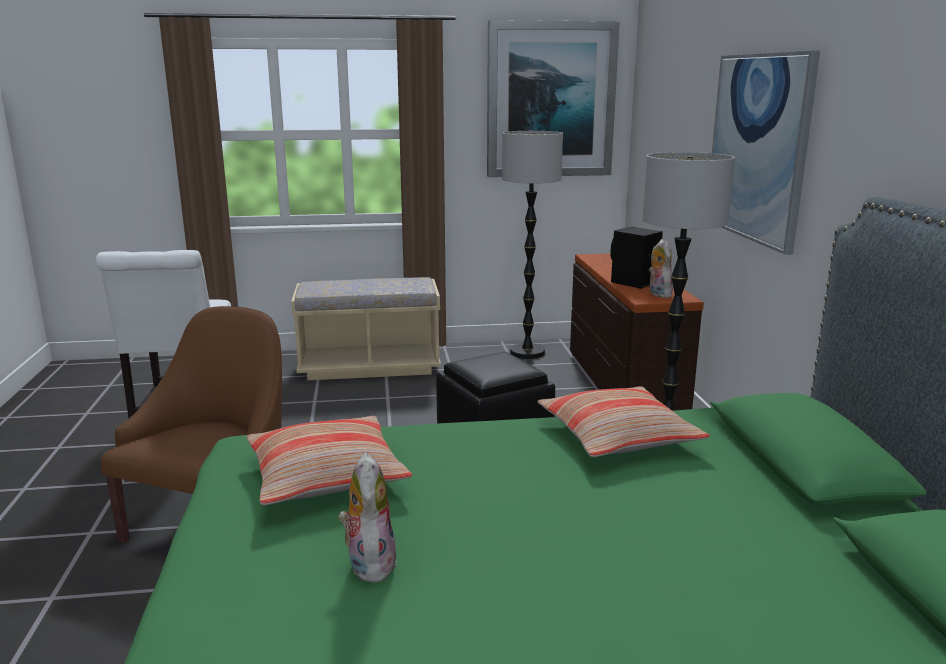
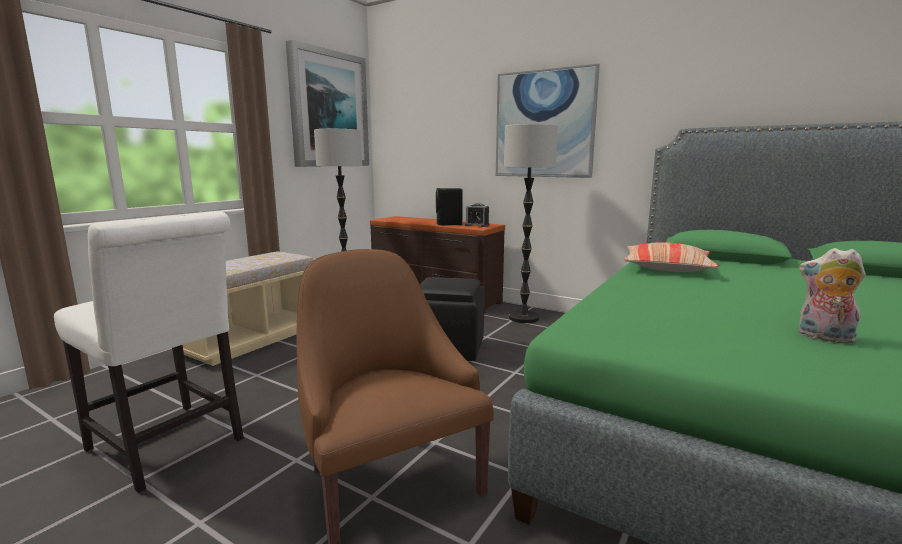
camera: 50 degrees left, 5 degrees down
pillow [246,416,412,506] -> none
plush toy [649,239,673,298] -> alarm clock [465,203,490,227]

